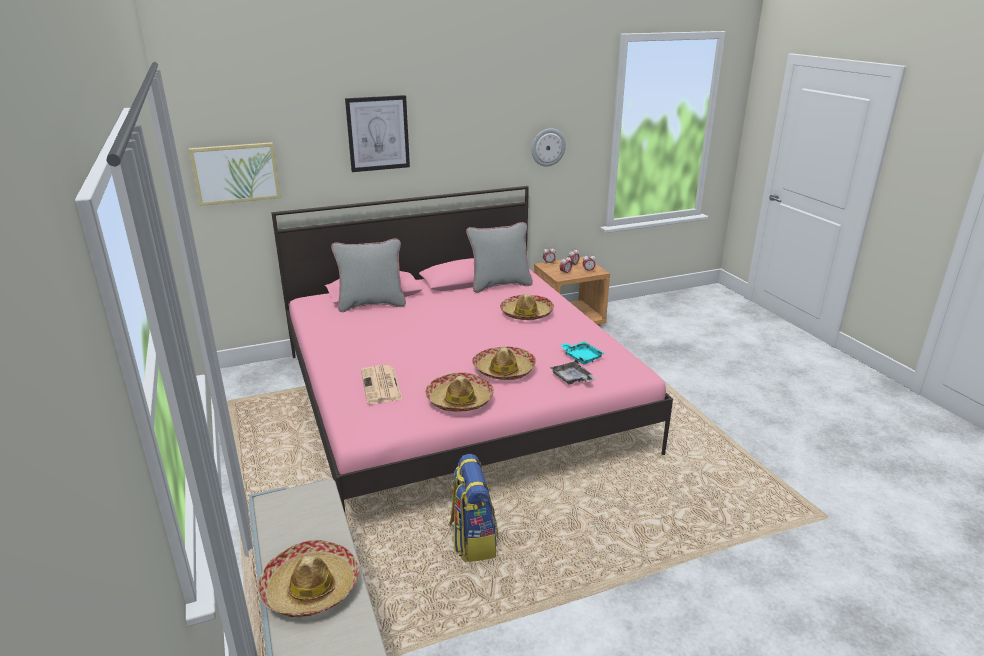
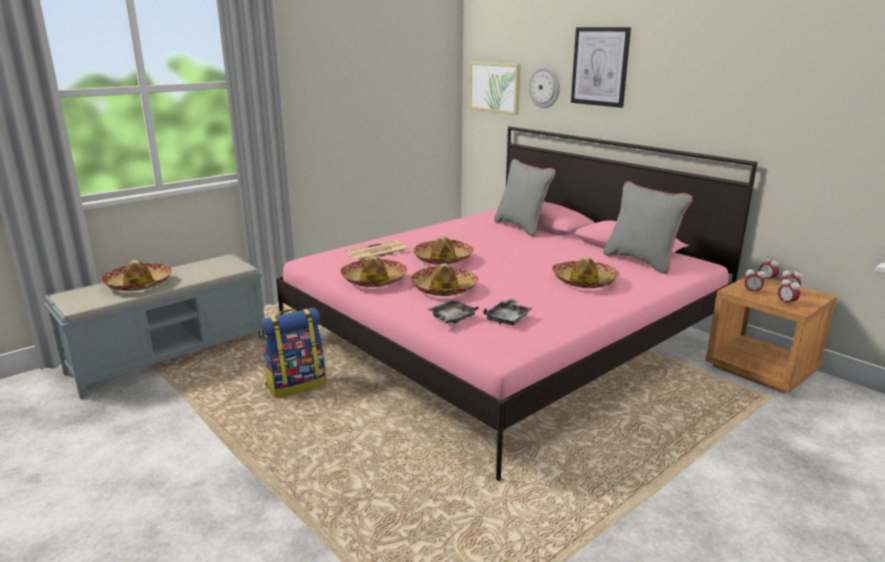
camera: 70 degrees right, 5 degrees down
wall clock [531,128,566,167] -> wall clock moved to [528,67,560,108]
turquoise tray [560,341,605,365] -> grey tray [483,299,533,325]
none -> hat [413,236,473,265]

